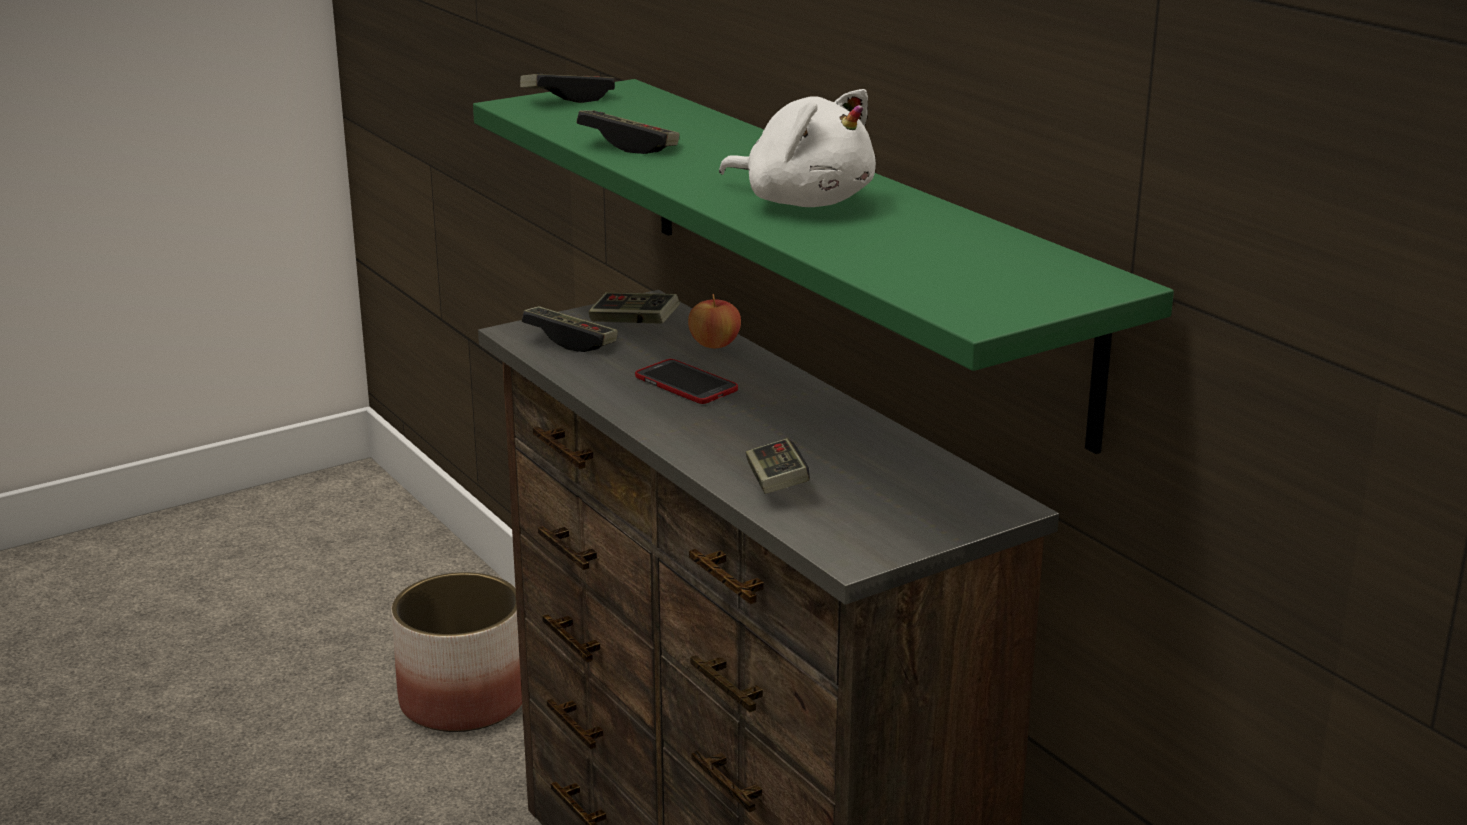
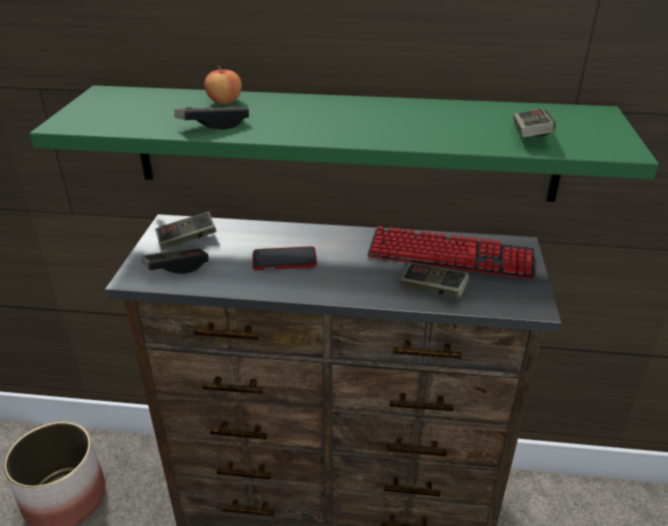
camera: 50 degrees left, 10 degrees up
game controller [520,73,615,103] -> game controller moved to [513,108,556,137]
apple [688,294,741,348] -> apple moved to [204,65,242,104]
white plush toy [719,89,876,207] -> none
none -> keyboard [367,226,534,279]

